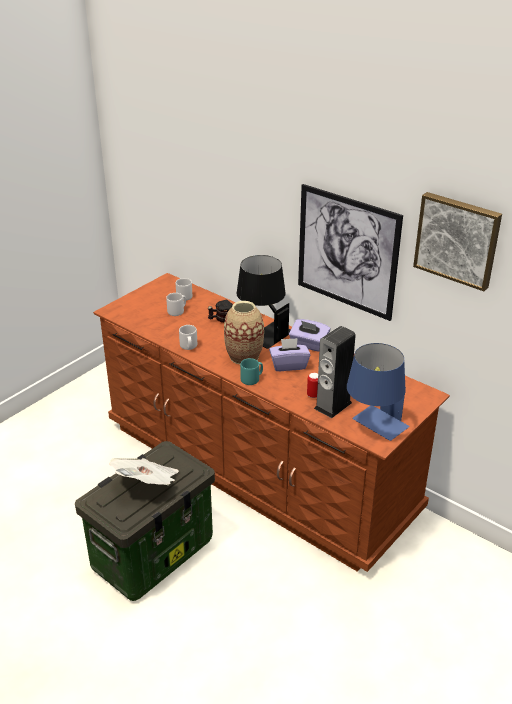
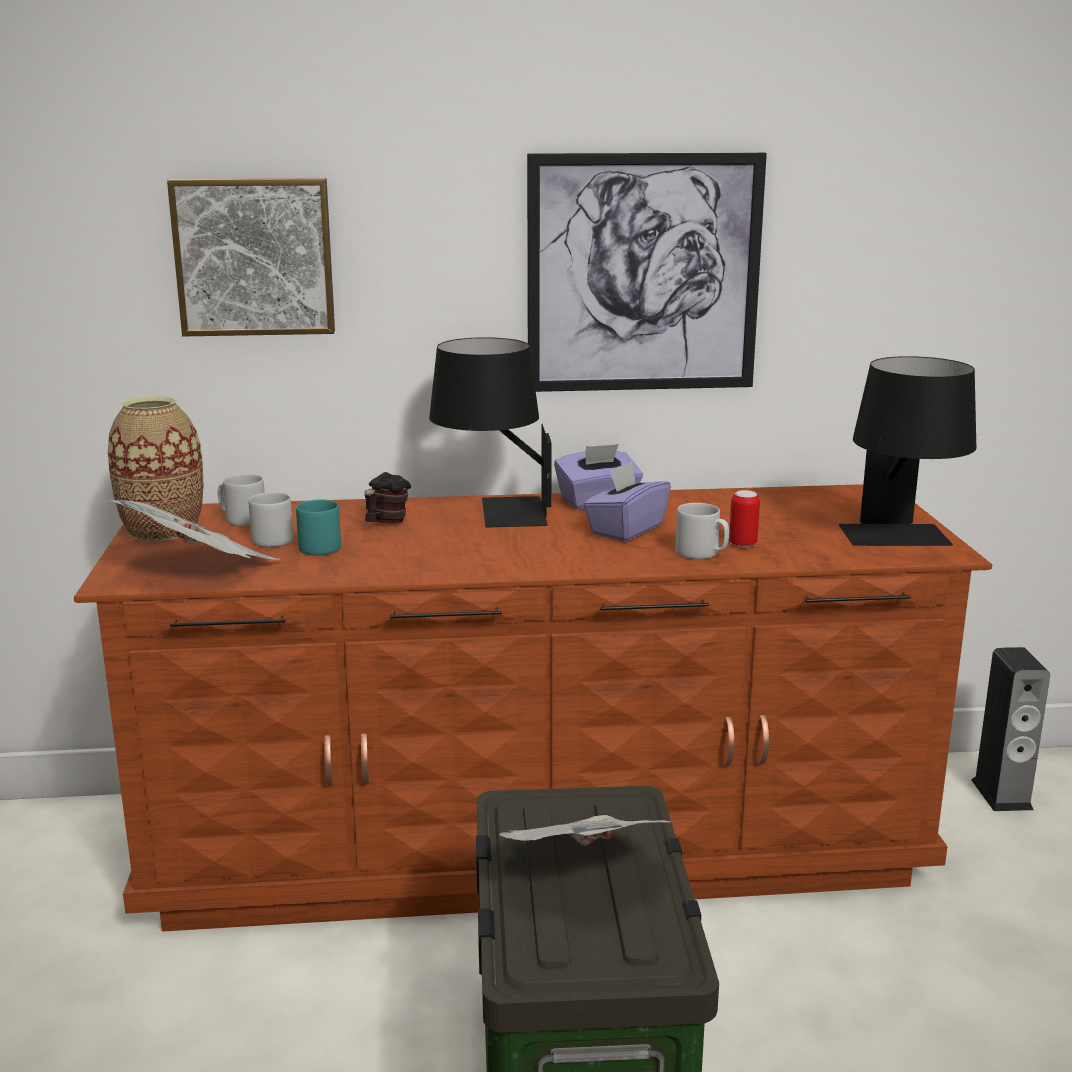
camera: 45 degrees left, 15 degrees down
grey mug [179,325,197,350] -> grey mug moved to [676,503,729,559]
vase [224,301,264,365] -> vase moved to [108,396,203,541]
turquoise mug [240,358,263,385] -> turquoise mug moved to [296,500,341,556]
speaker [314,326,356,418] -> speaker moved to [972,647,1050,811]
blue table lamp [347,343,409,441] -> black table lamp [839,356,976,546]
picture [413,192,502,291] -> picture moved to [167,178,335,336]
none -> newspaper [108,500,279,560]

